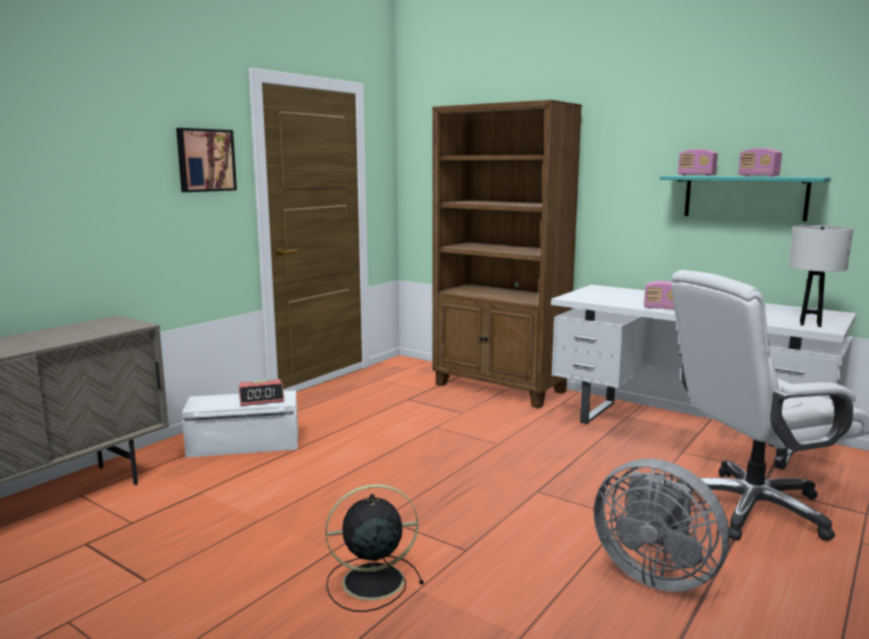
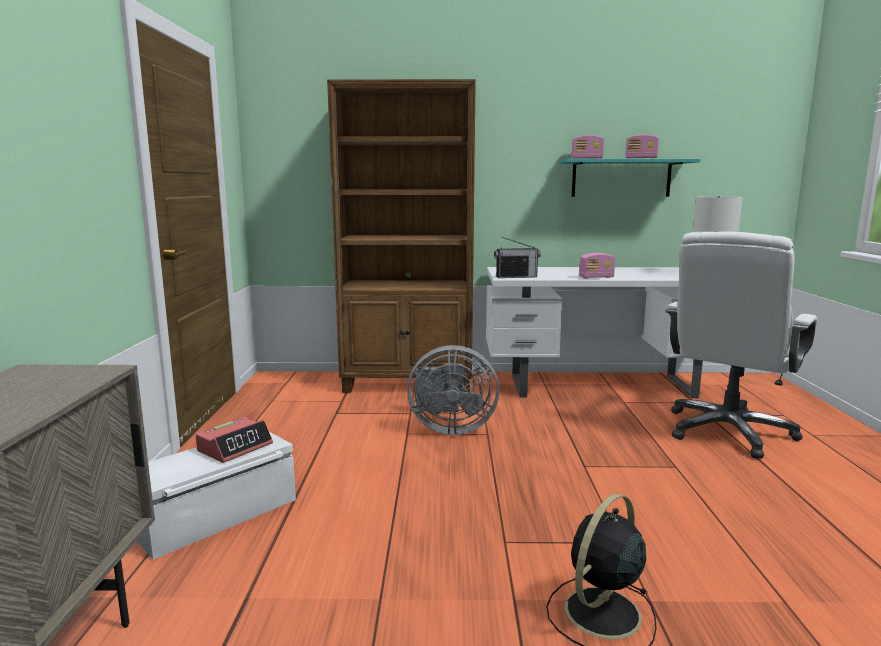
camera: 35 degrees left, 0 degrees up
picture [176,128,237,192] -> none
grey fan [594,459,730,592] -> grey fan moved to [407,345,499,435]
none -> radio [494,237,541,278]

